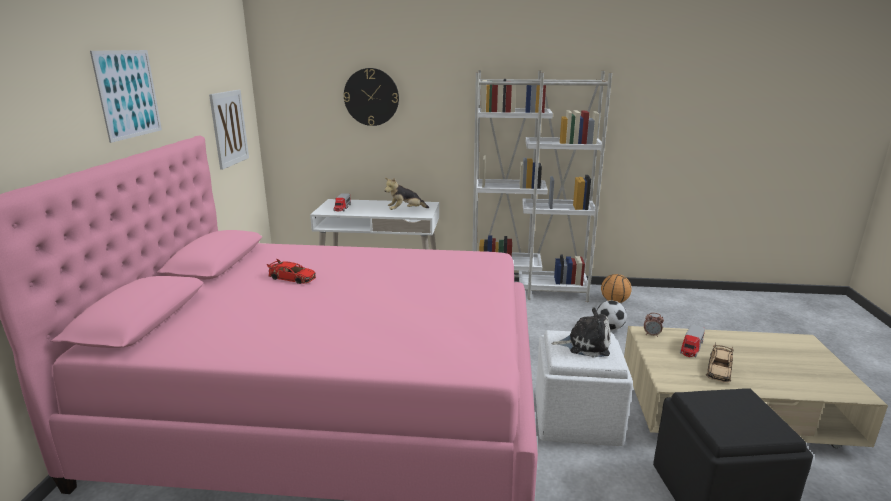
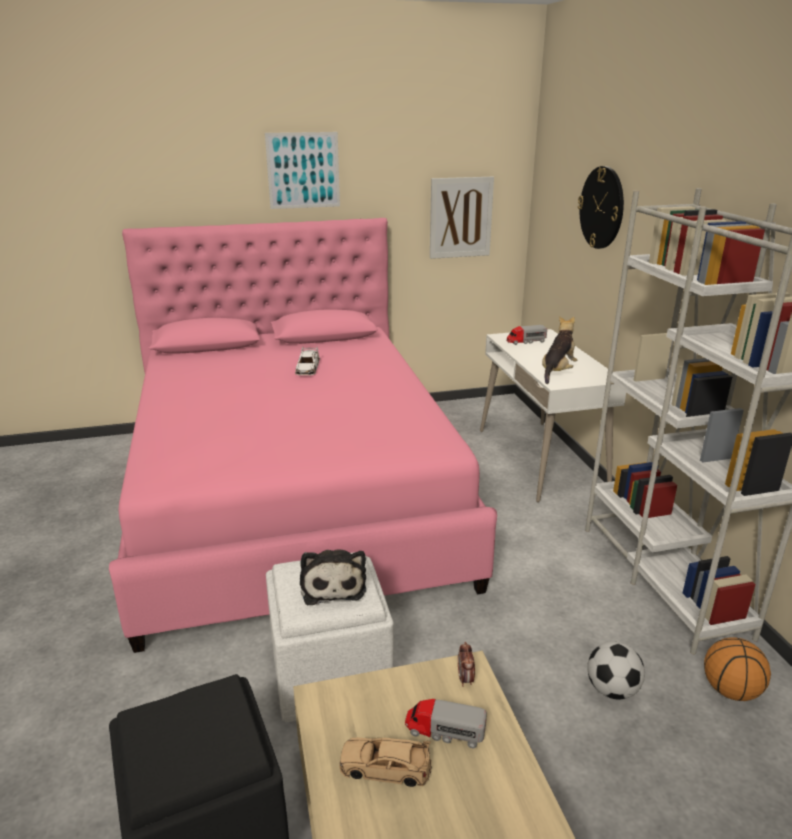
camera: 70 degrees right, 5 degrees up
red toy car [267,259,316,284] -> white toy car [295,347,320,375]
plush toy [384,178,429,210] -> plush toy turned 75 degrees clockwise [542,316,577,384]

